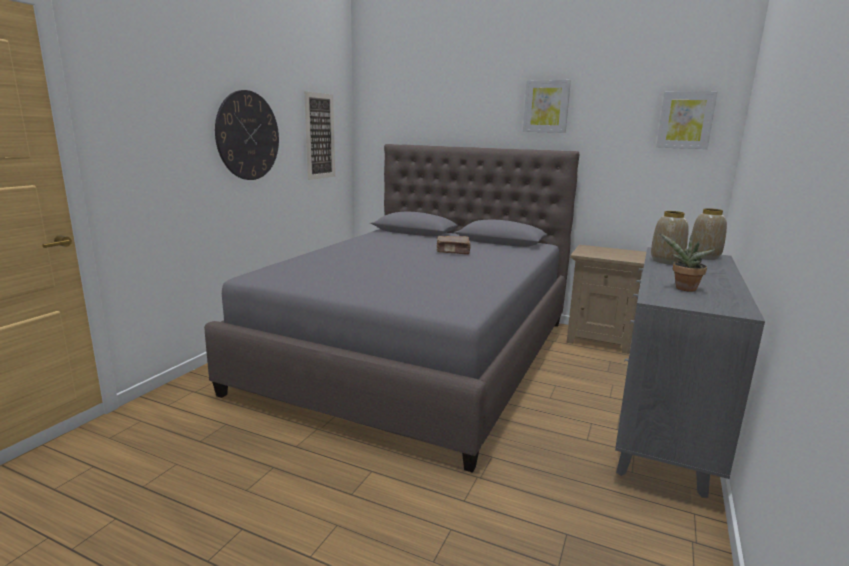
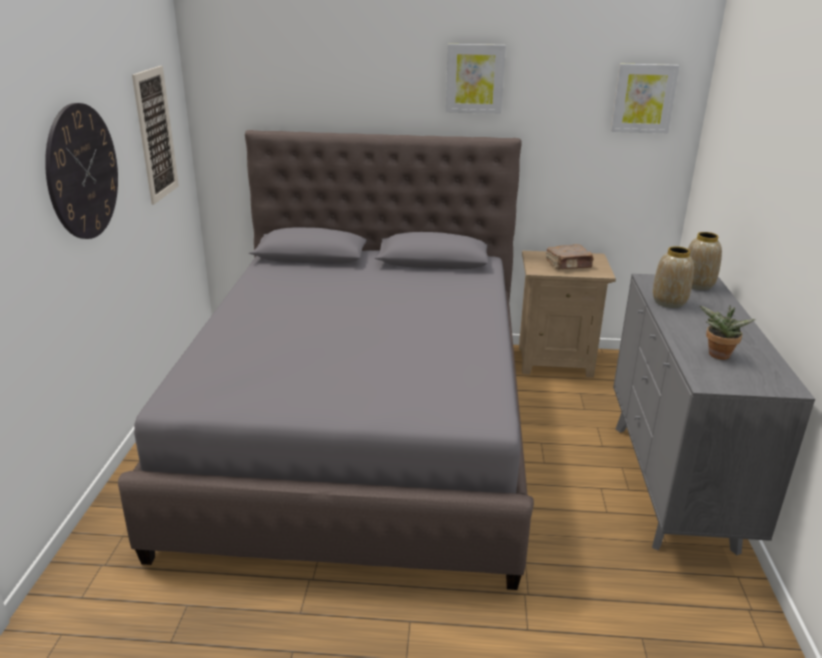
camera: 20 degrees left, 10 degrees up
brown book [436,236,471,255] -> brown book moved to [546,244,594,270]

